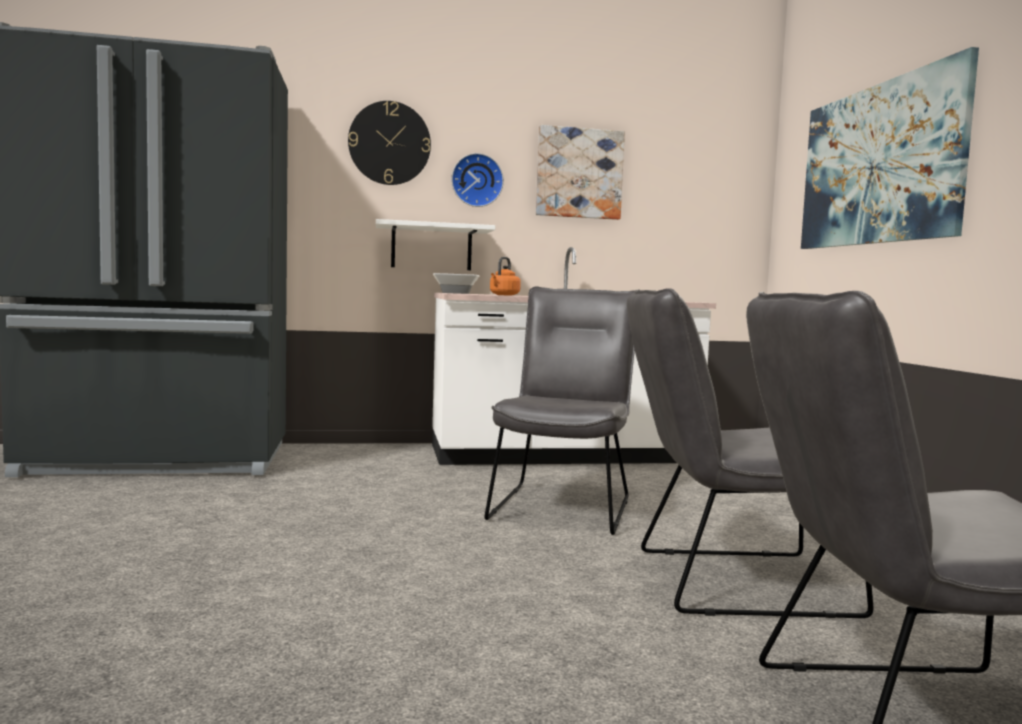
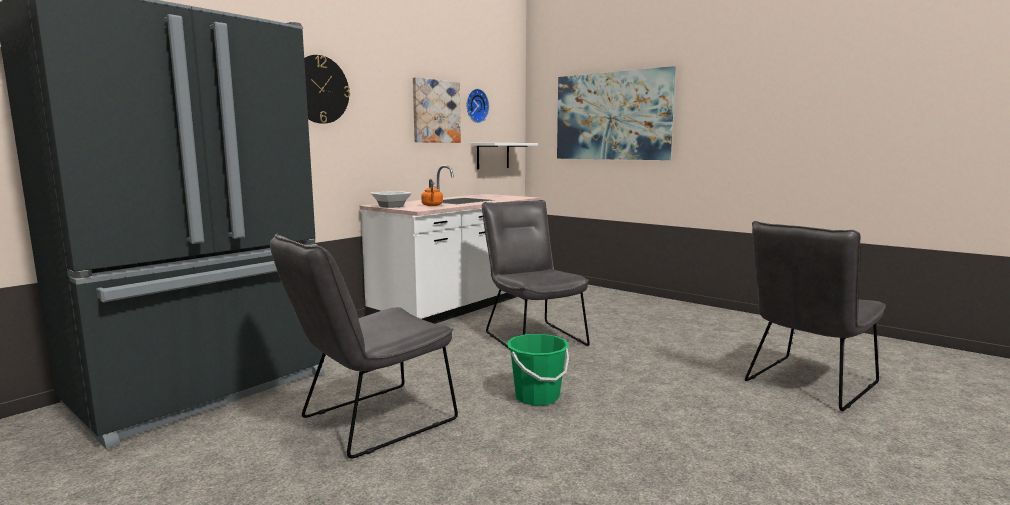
camera: 40 degrees left, 5 degrees up
white shelf [376,219,495,270] -> white shelf moved to [470,143,538,169]
wall clock [451,153,504,207] -> wall clock moved to [466,89,489,123]
grey chair [627,288,873,618] -> grey chair moved to [270,233,458,459]
none -> green bucket [507,334,569,406]

